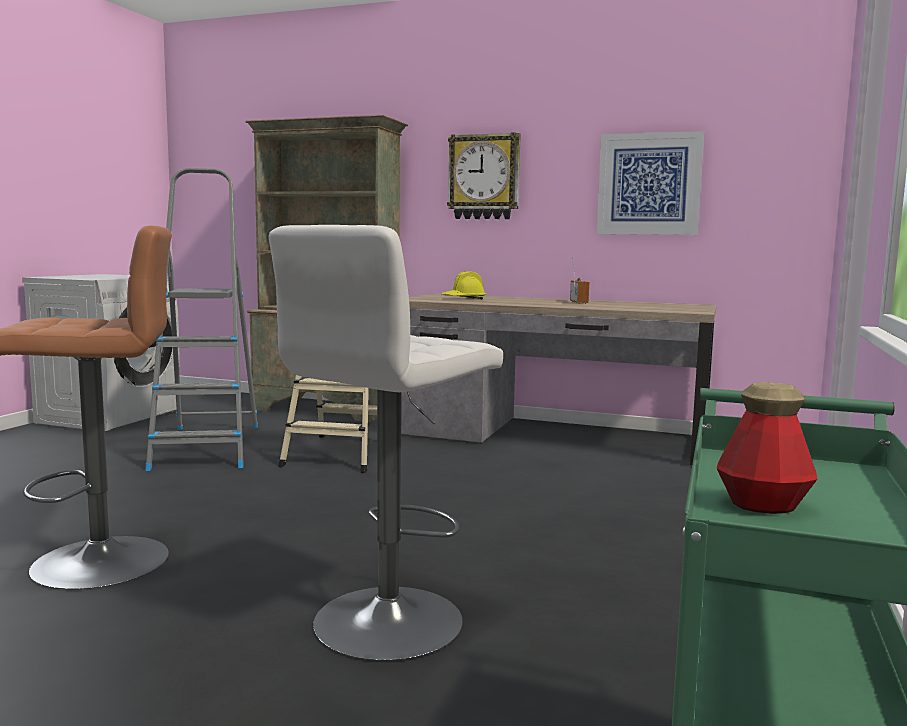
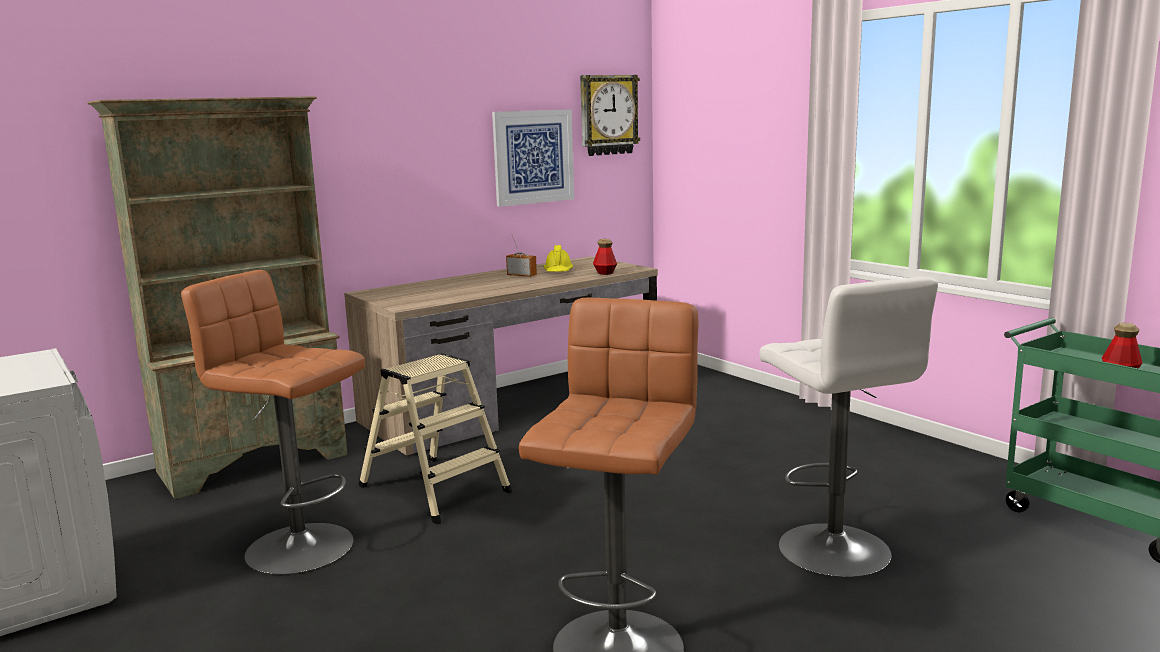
camera: 55 degrees left, 5 degrees up
grey step ladder [145,168,258,471] -> brown stool [181,270,365,574]
yellow hard hat [441,271,487,299] -> yellow hard hat moved to [544,245,573,272]
wall clock [447,132,521,219] -> wall clock moved to [580,75,640,156]
none -> bottle [593,239,617,275]

